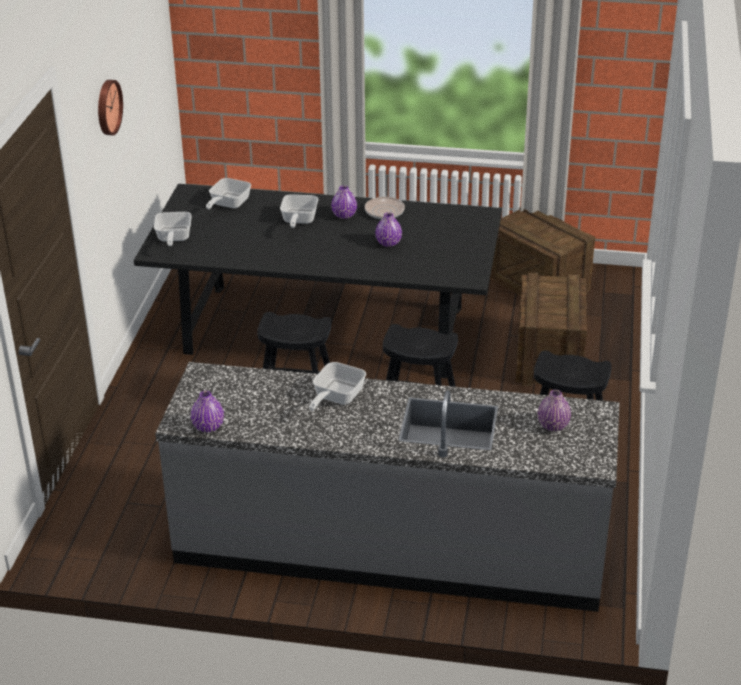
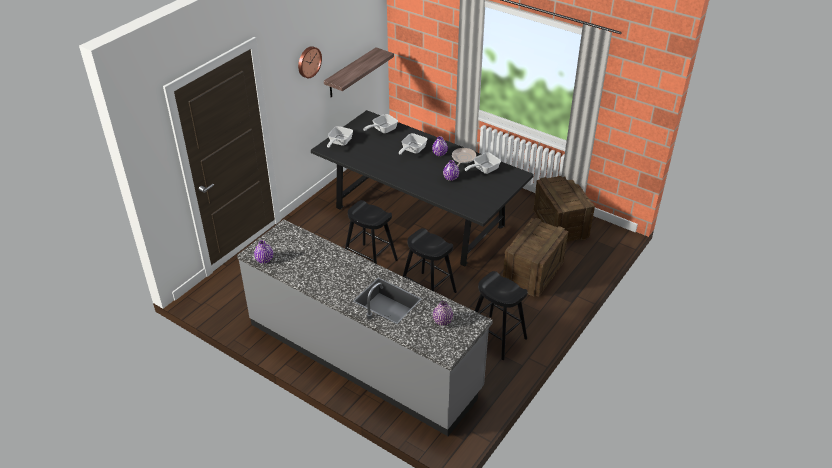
camera: 25 degrees right, 5 degrees up
frying pan [309,362,366,411] -> frying pan moved to [465,152,501,174]
none -> shelf [324,47,394,97]

